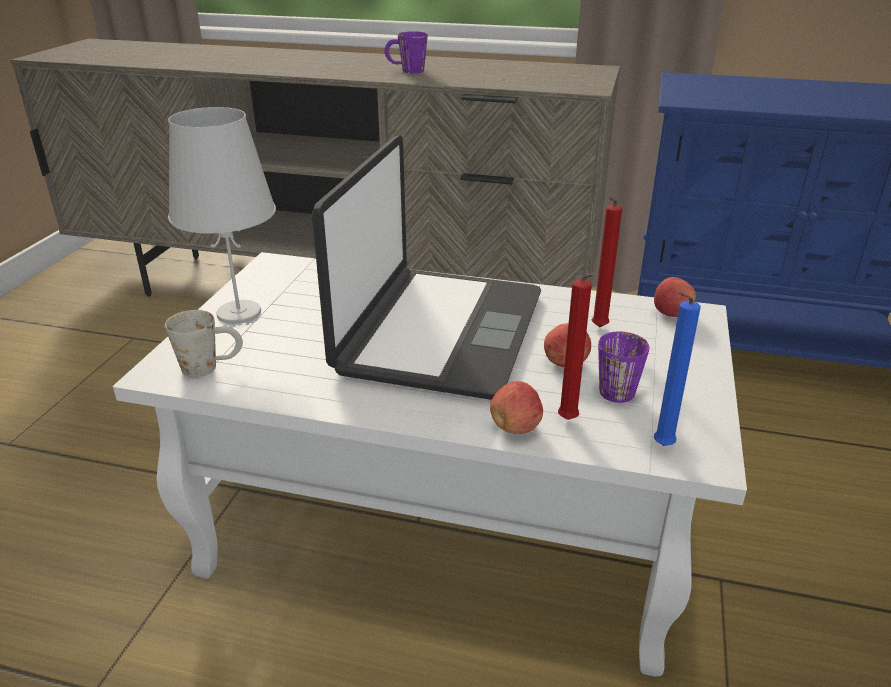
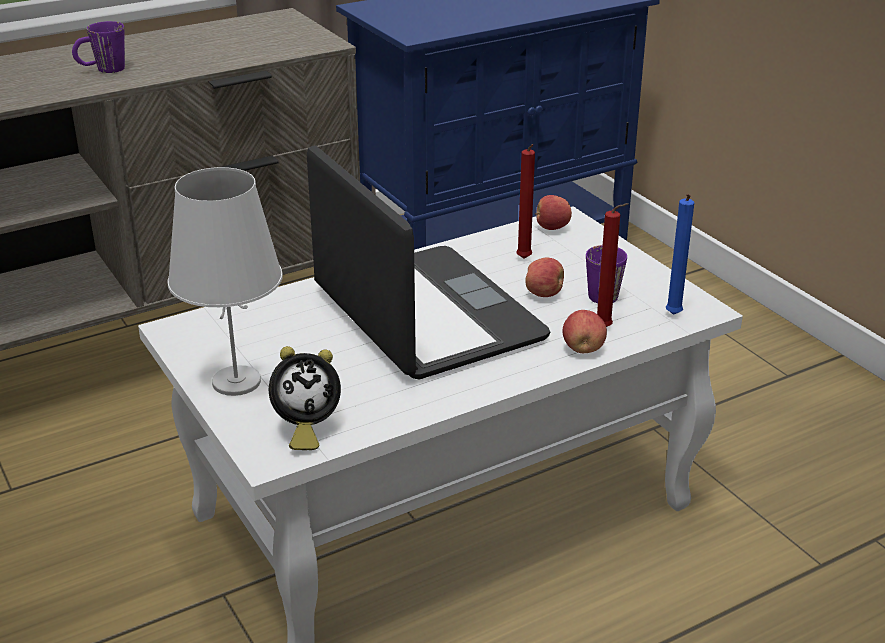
camera: 45 degrees left, 0 degrees up
white mug [165,310,243,378] -> alarm clock [269,346,341,450]

